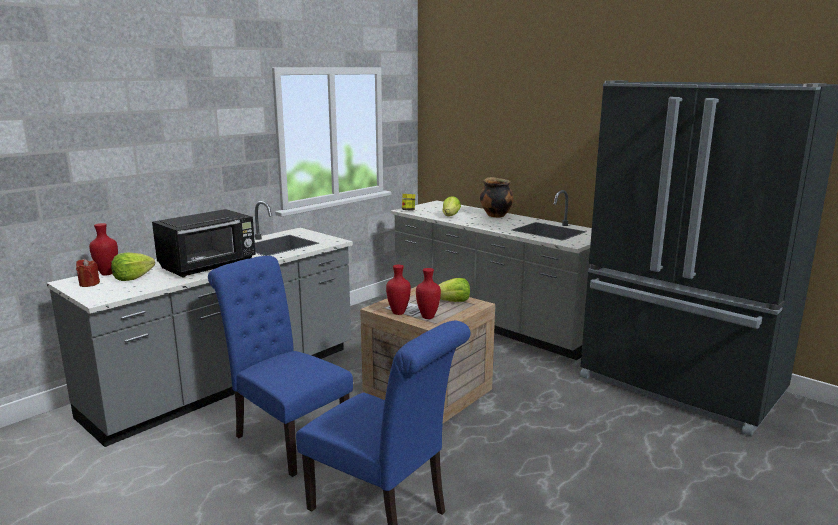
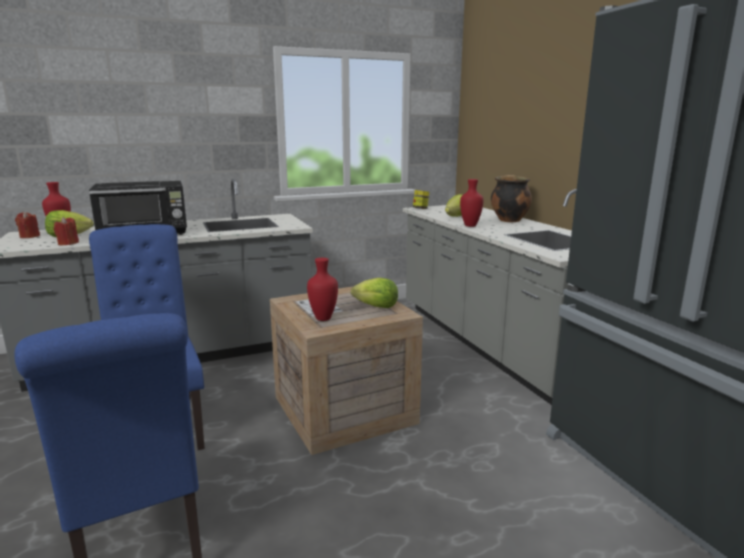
camera: 25 degrees right, 0 degrees up
red vase [386,265,411,315] -> red vase moved to [460,179,484,227]
none -> red candle [54,217,79,245]

